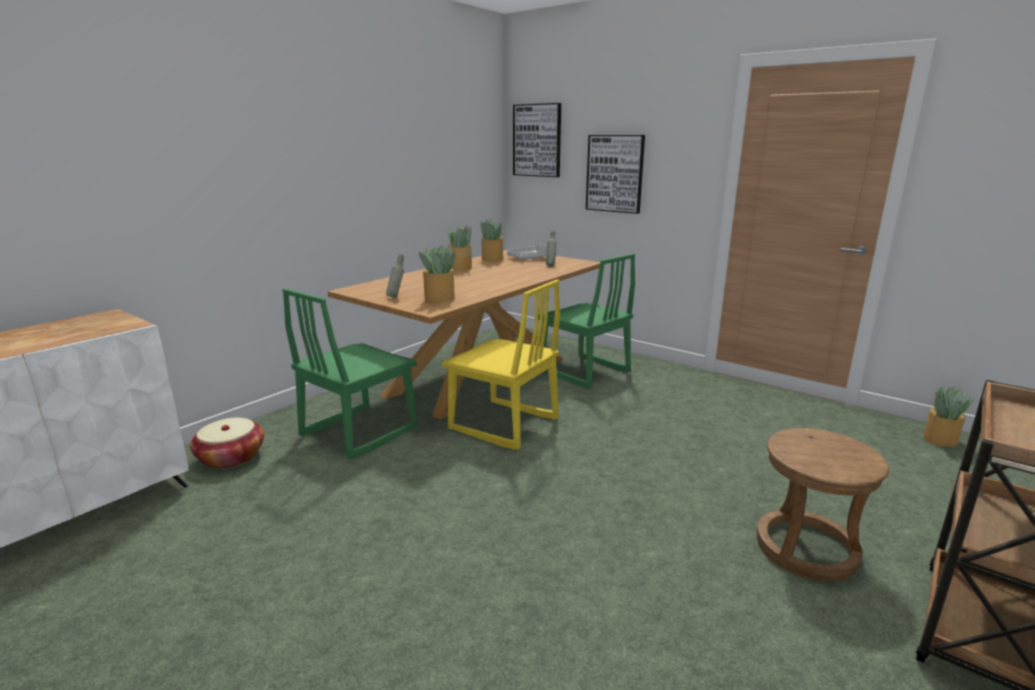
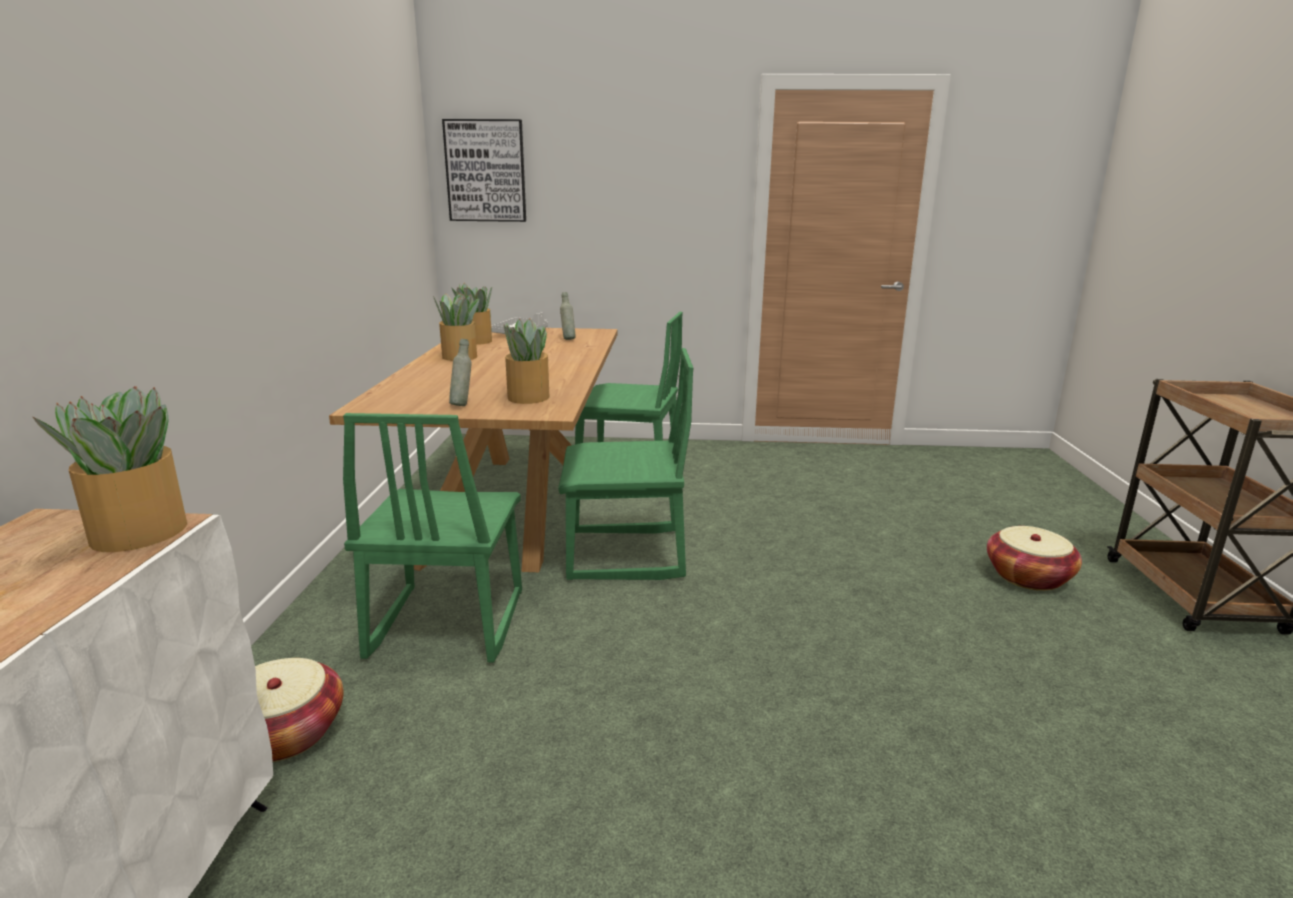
camera: 35 degrees left, 0 degrees up
yellow chair [442,280,560,450] -> green chair [558,348,693,580]
picture [586,135,645,214] -> none
brown stool [757,428,889,581] -> basket [987,526,1082,591]
potted plant [923,387,973,447] -> potted plant moved to [33,386,187,552]

